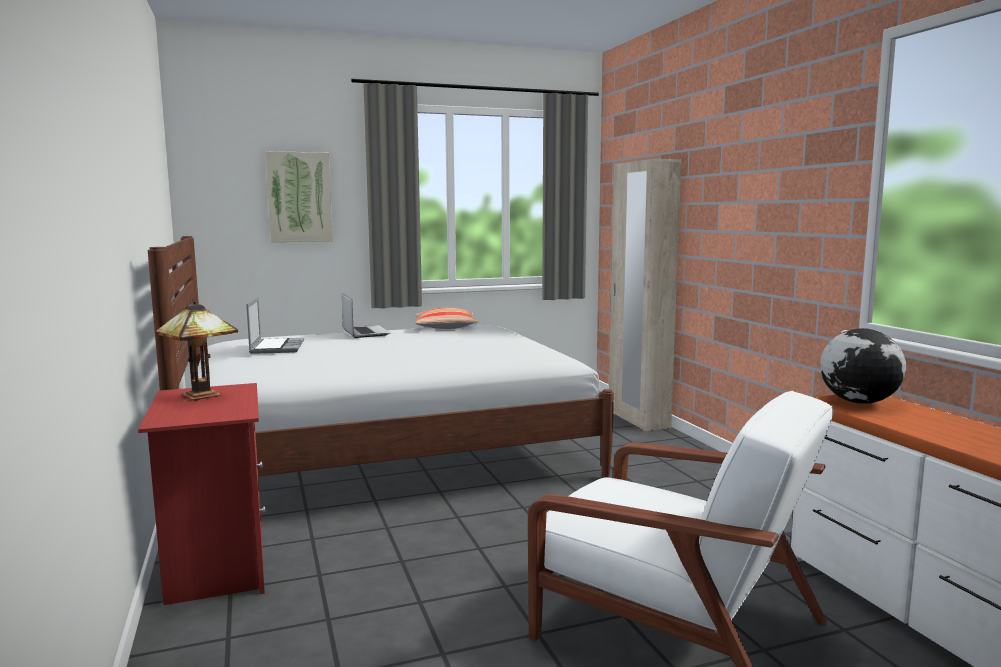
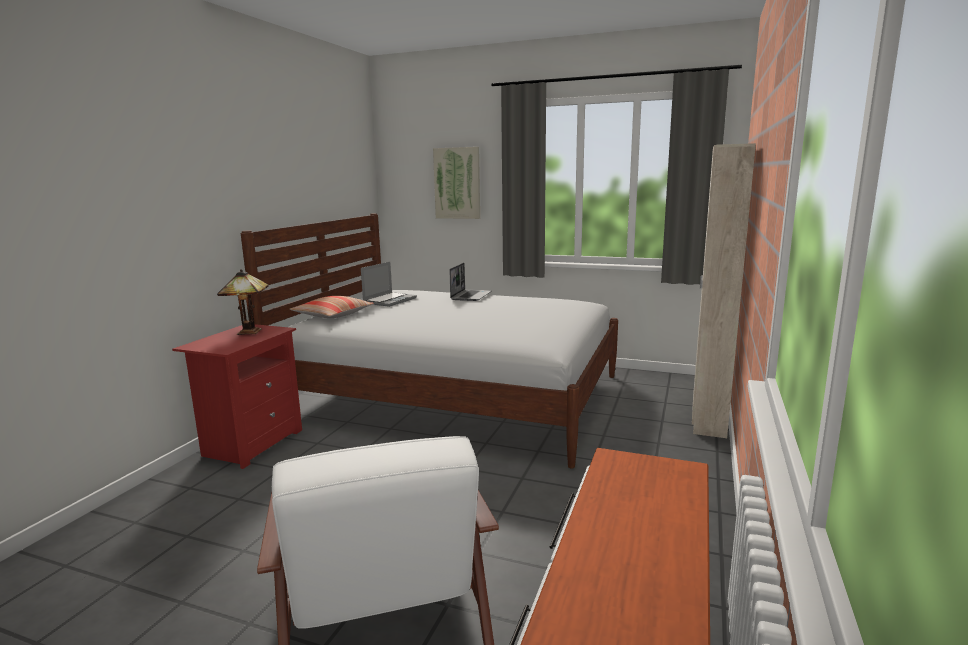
camera: 40 degrees right, 5 degrees up
pillow [414,307,478,329] -> pillow moved to [290,296,374,318]
globe [820,328,906,404] -> none

